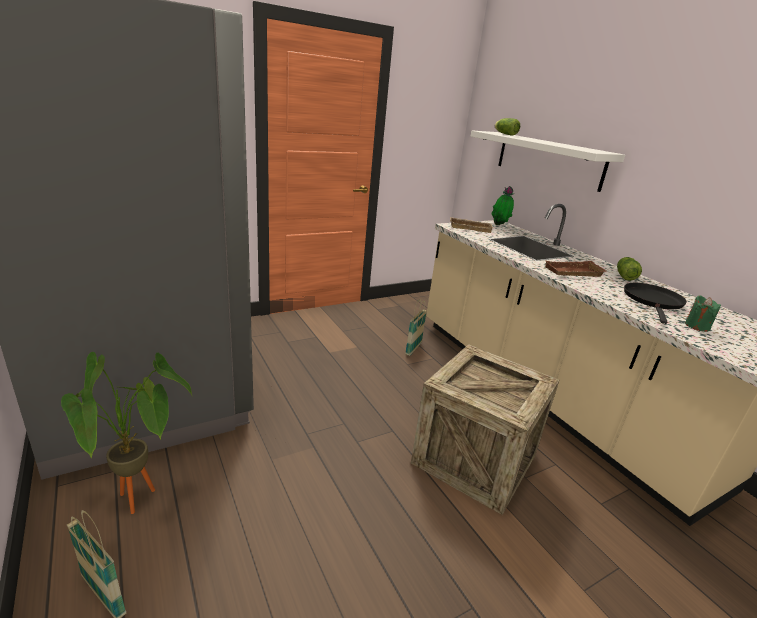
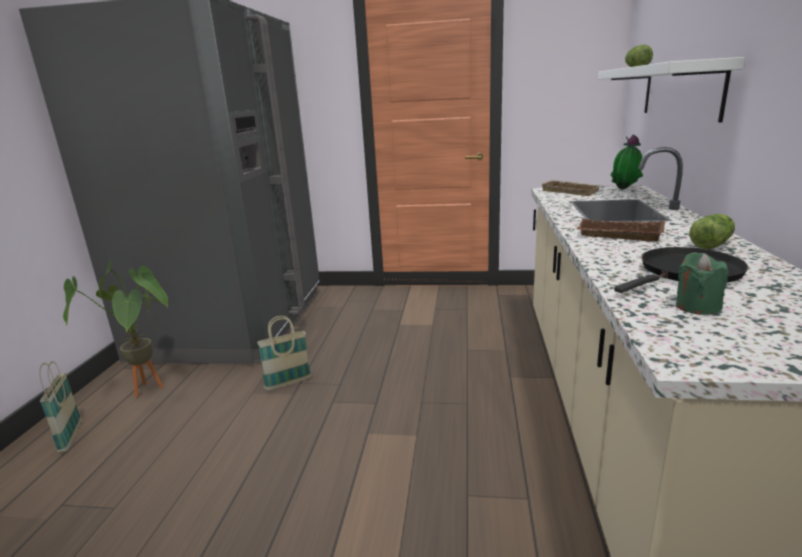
camera: 40 degrees right, 5 degrees down
basket [405,300,427,356] -> basket moved to [257,316,311,391]
crate [411,344,559,515] -> none

